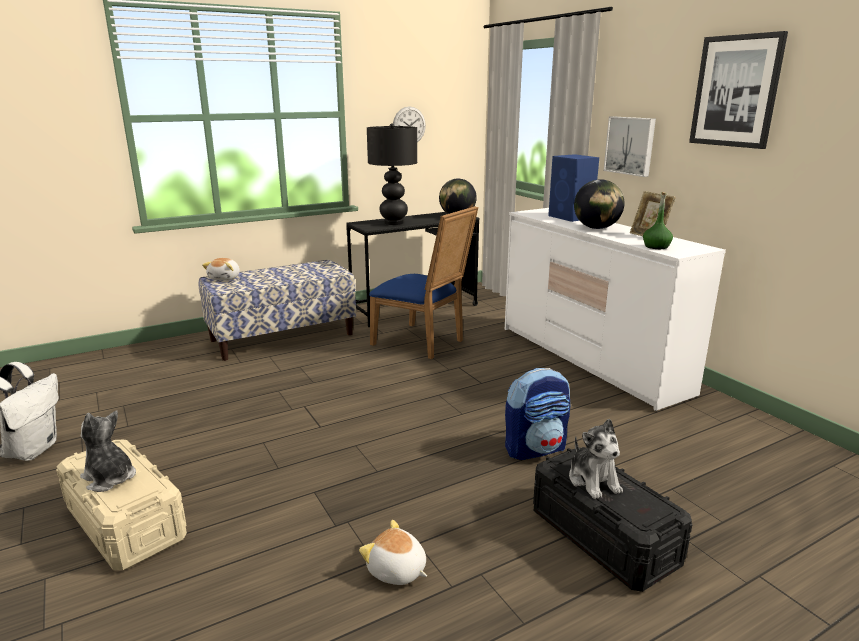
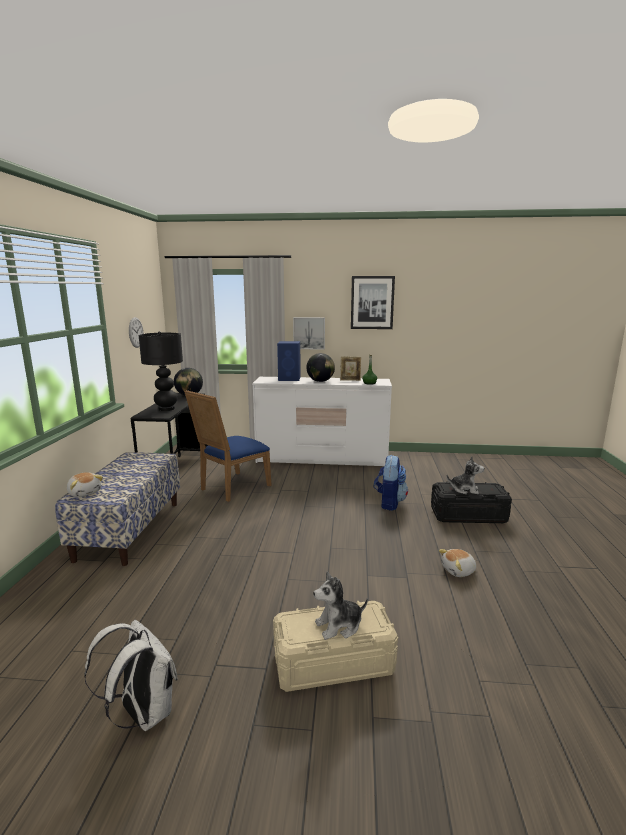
camera: 55 degrees left, 5 degrees down
blue chair [369,206,478,359] -> blue chair turned 150 degrees clockwise [184,390,272,502]

